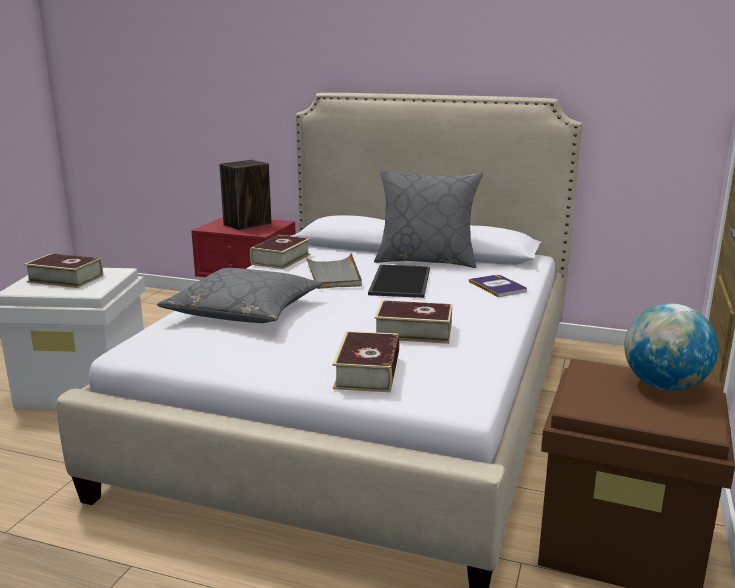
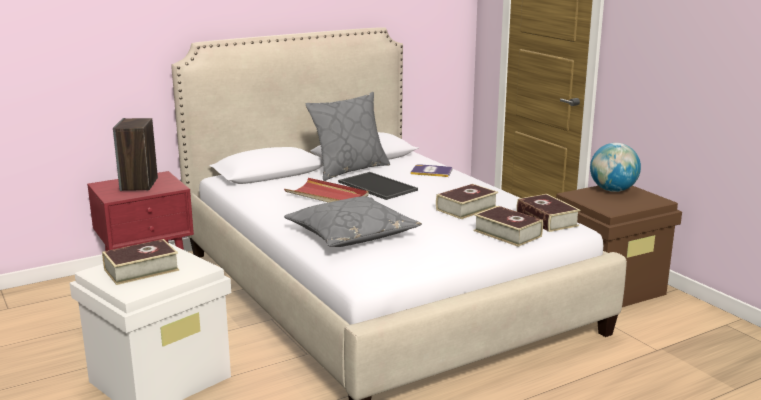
camera: 50 degrees left, 0 degrees up
book [250,235,311,269] -> book moved to [516,194,580,232]
grey tray [305,253,362,289] -> red tray [284,178,369,203]

